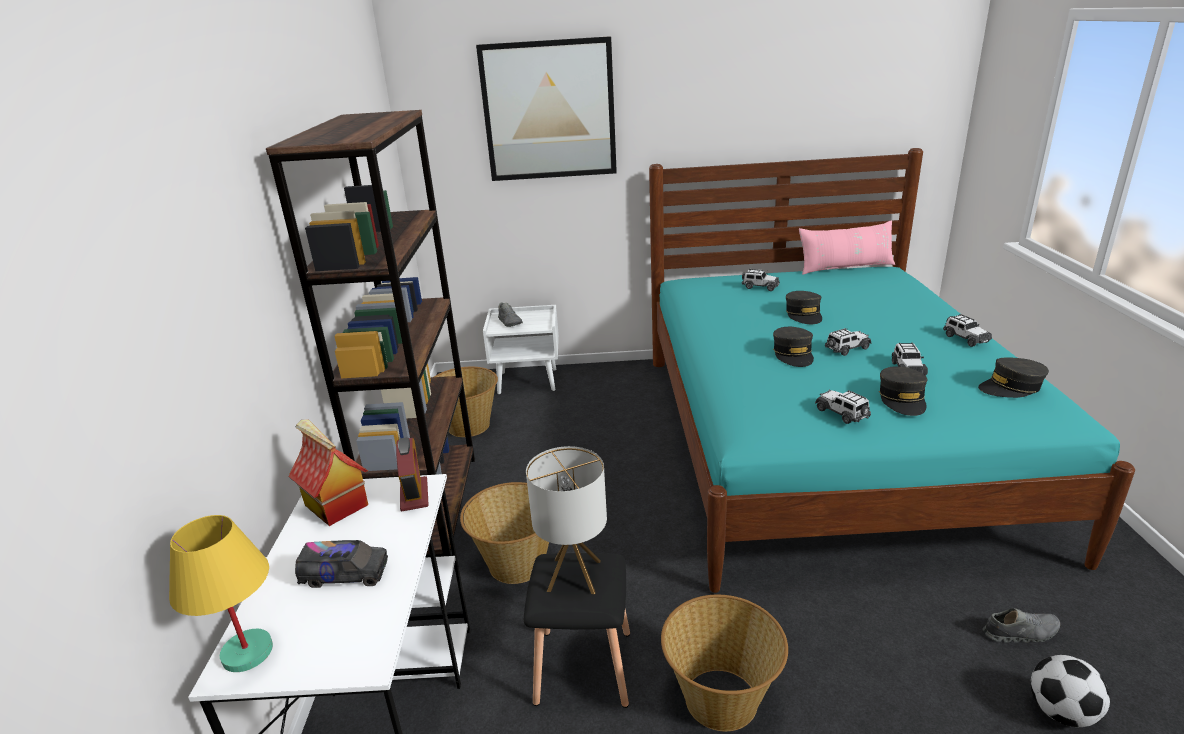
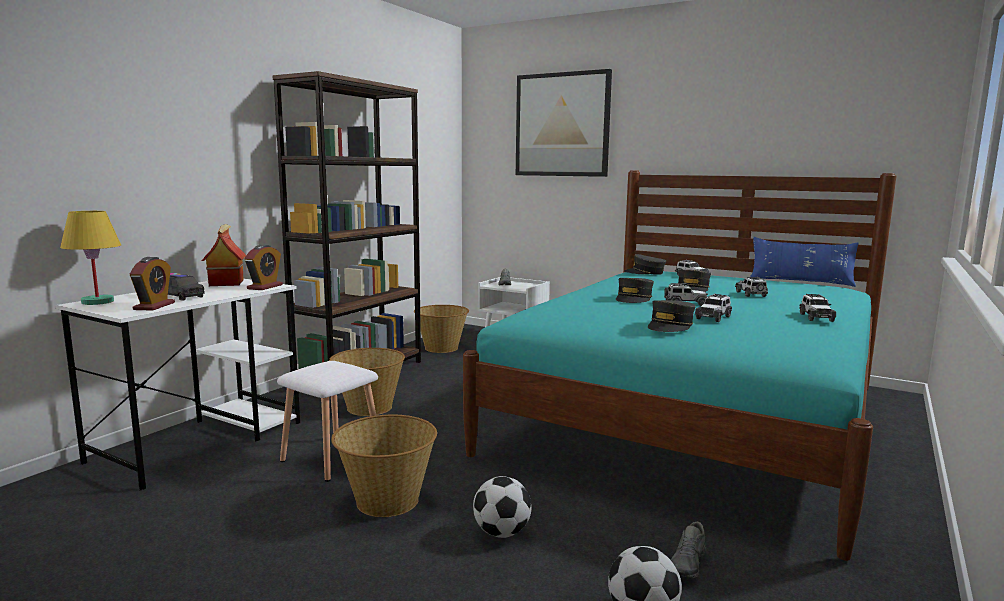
camera: 30 degrees right, 15 degrees down
black stool [524,553,630,708] -> white stool [277,361,378,482]
table lamp [526,446,607,594] -> none
pink pillow [799,220,895,274] -> blue pillow [750,237,859,287]
toy car [815,389,871,424] -> toy car moved to [735,277,768,297]
grey cap [978,357,1049,398] -> grey cap moved to [624,254,666,275]
grey shoe [983,608,1060,643] -> grey shoe turned 90 degrees clockwise [671,522,706,578]
none -> alarm clock [130,257,175,311]
none -> football [473,476,531,538]

